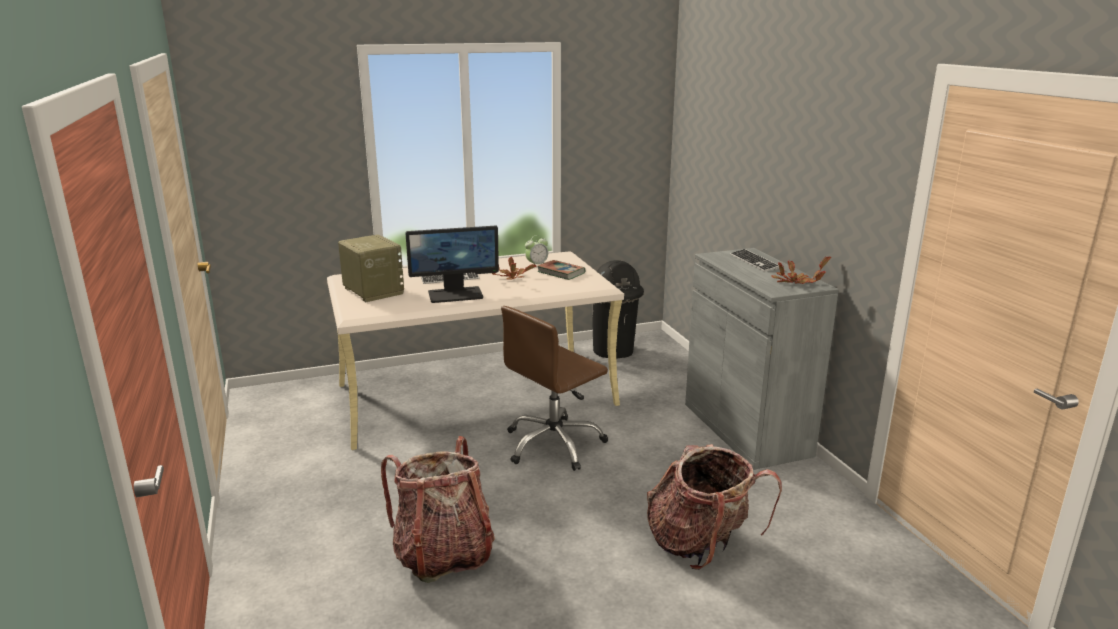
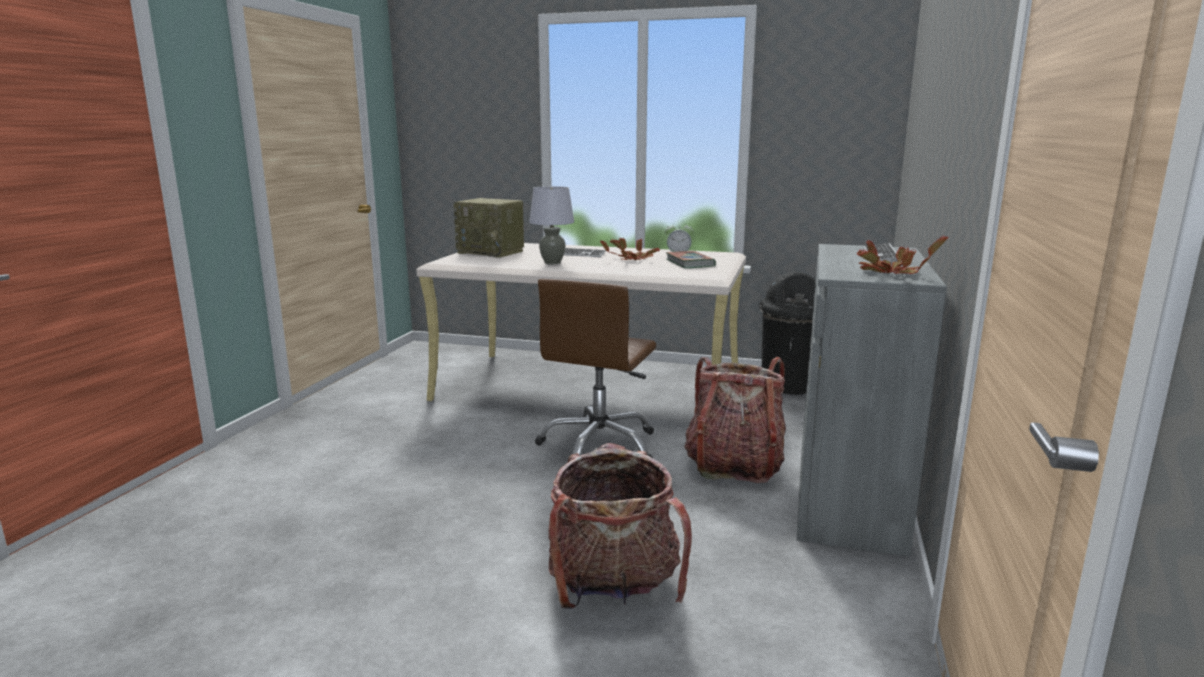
camera: 35 degrees right, 5 degrees down
radio [338,234,404,302] -> radio turned 120 degrees clockwise [454,198,524,258]
backpack [381,436,495,583] -> backpack moved to [685,357,786,483]
monitor [405,226,499,303] -> grey table lamp [529,186,574,264]
brown office chair [501,306,608,471] -> brown office chair turned 60 degrees counterclockwise [535,279,656,458]

